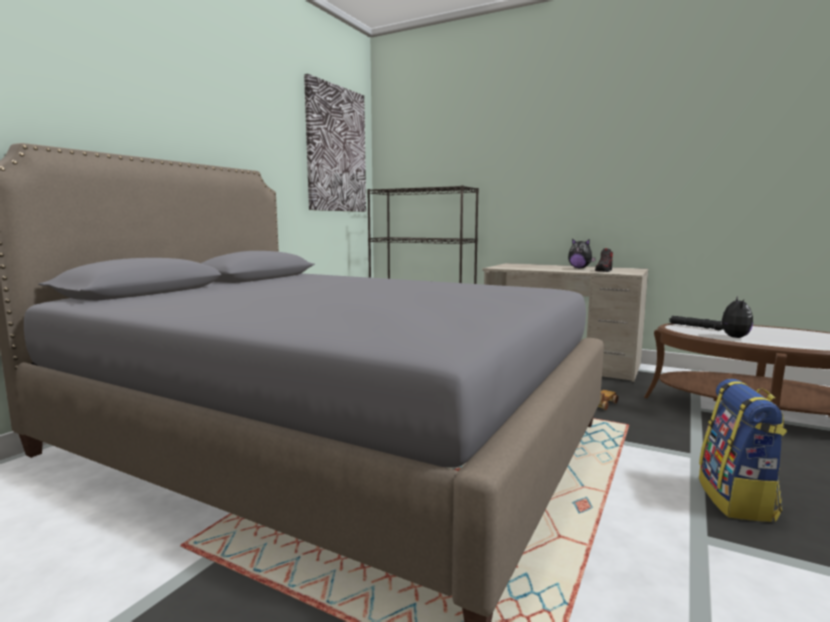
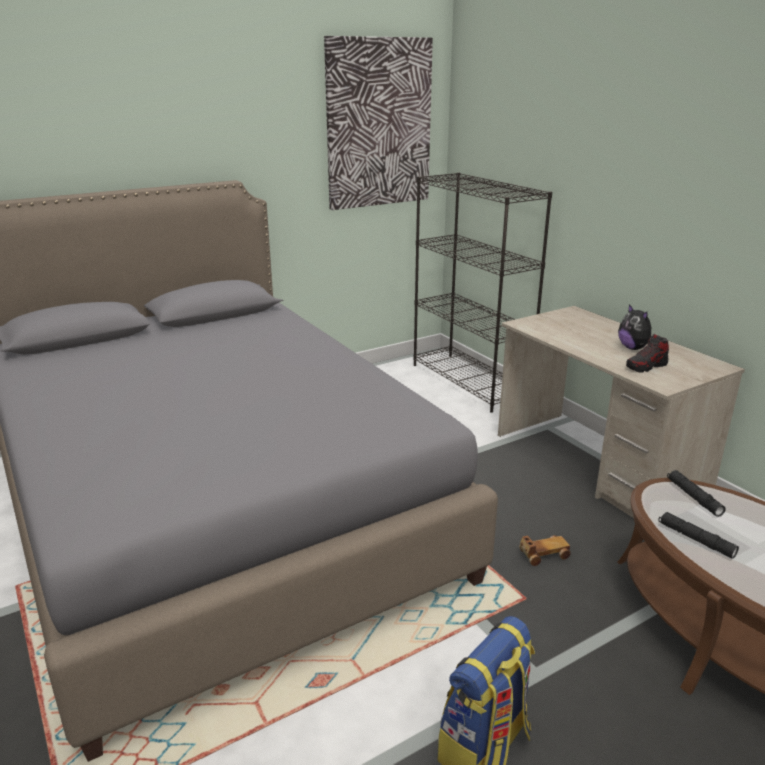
camera: 30 degrees right, 15 degrees up
plush toy [713,296,753,338] -> black flashlight [658,512,739,559]

